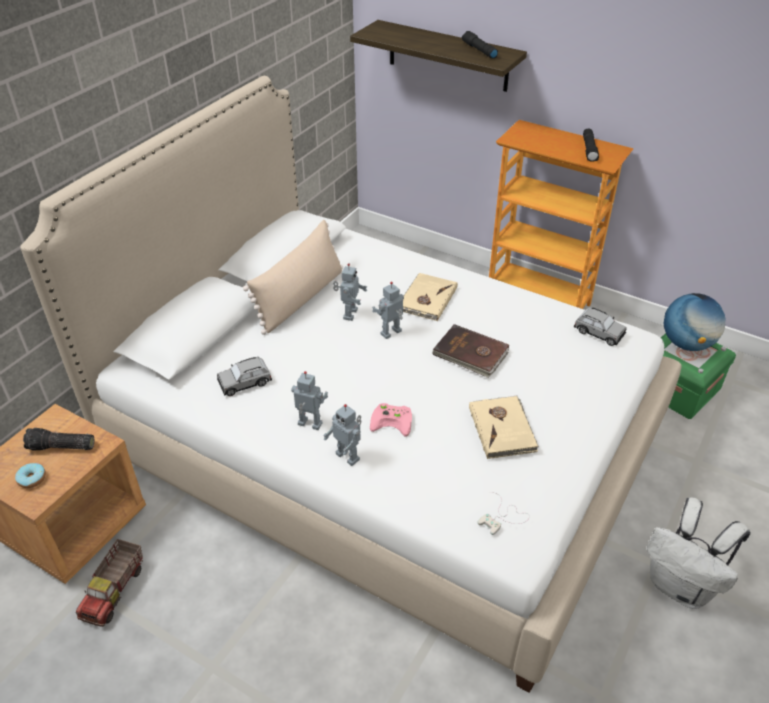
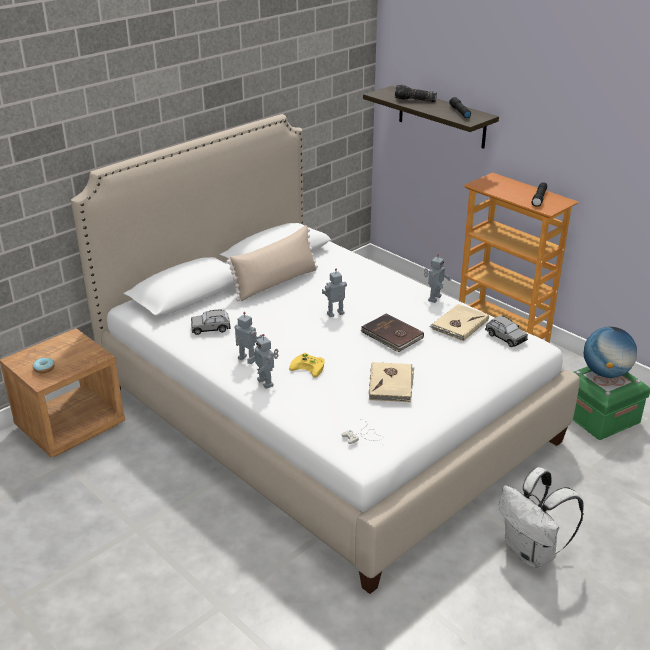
camera: 15 degrees right, 10 degrees down
flashlight [23,428,94,451] -> flashlight moved to [395,85,437,102]
toy truck [75,539,143,627] -> none
toy robot [333,263,367,321] -> toy robot moved to [424,254,451,303]
pink game controller [370,403,412,436] -> yellow game controller [289,353,325,378]
beige book [403,273,458,321] -> beige book moved to [429,304,489,341]

